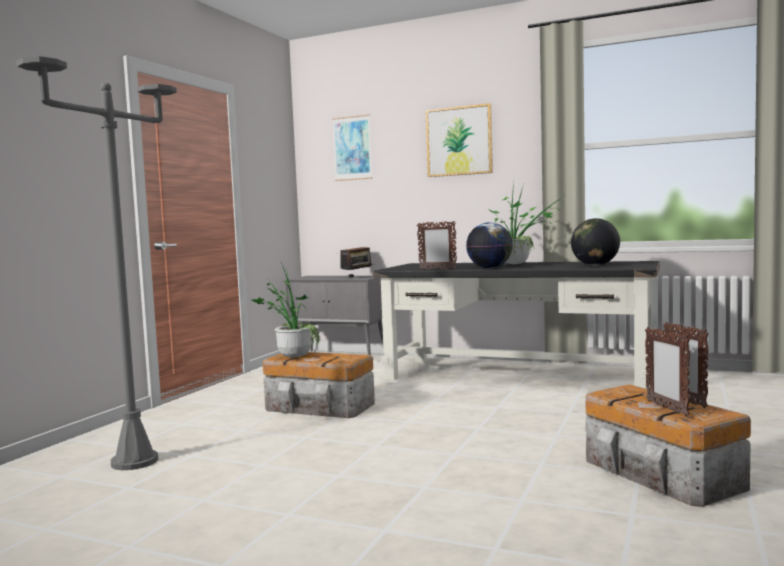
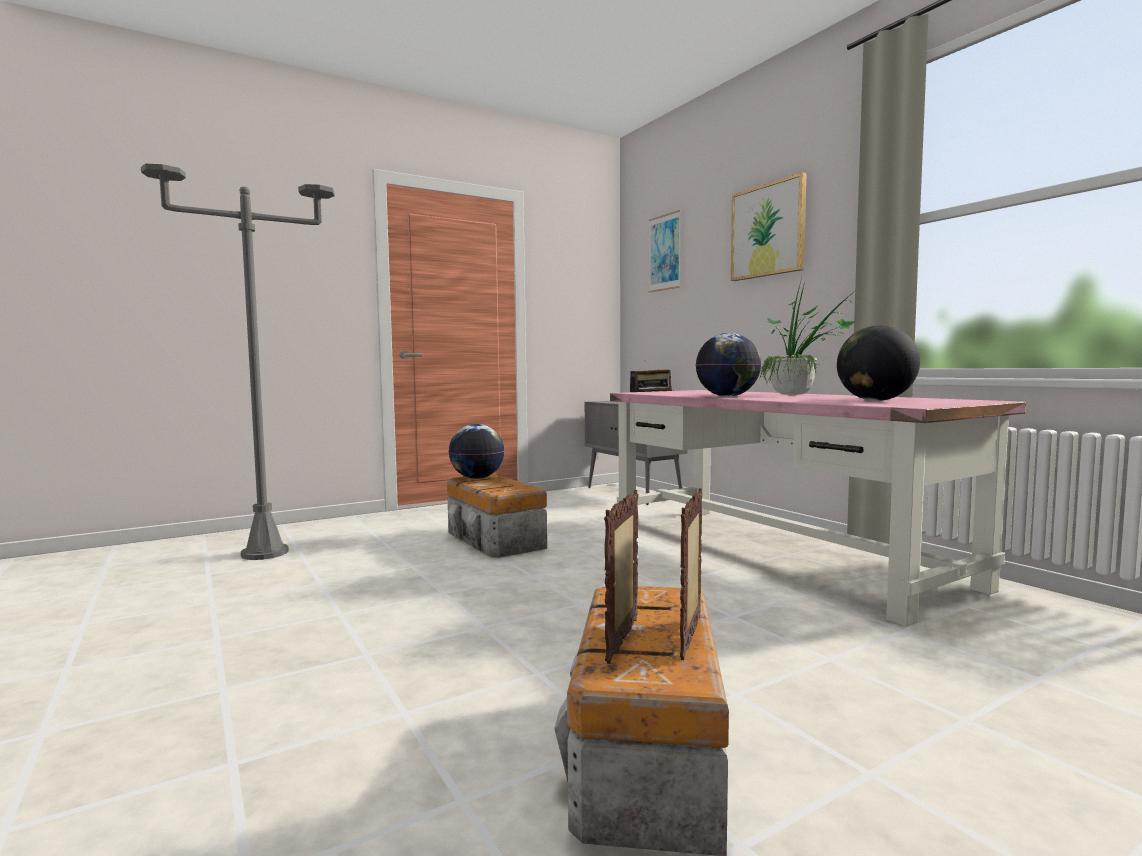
camera: 35 degrees right, 0 degrees up
potted plant [252,262,321,358] -> globe [449,424,505,479]
black desk [372,261,660,389] -> pink desk [610,390,1026,627]
picture frame [417,221,457,269] -> none

